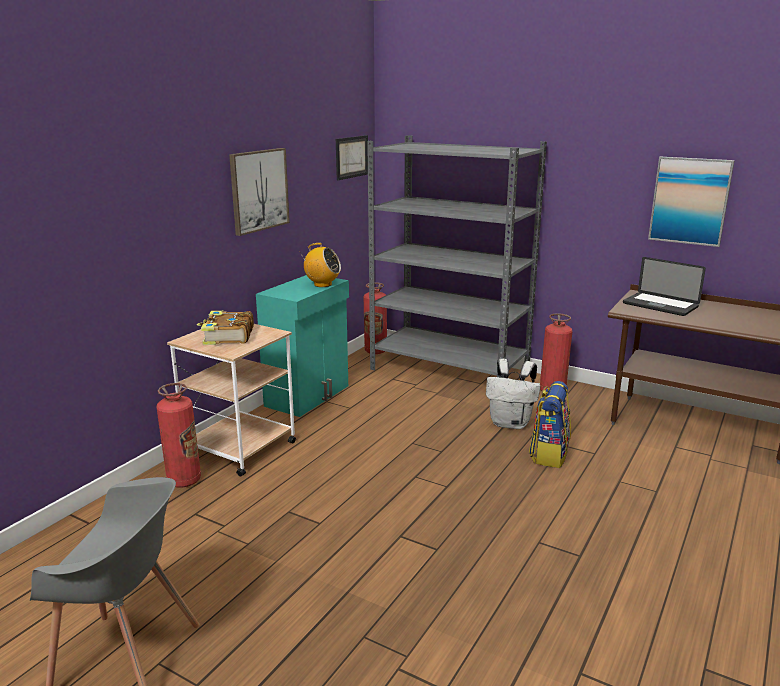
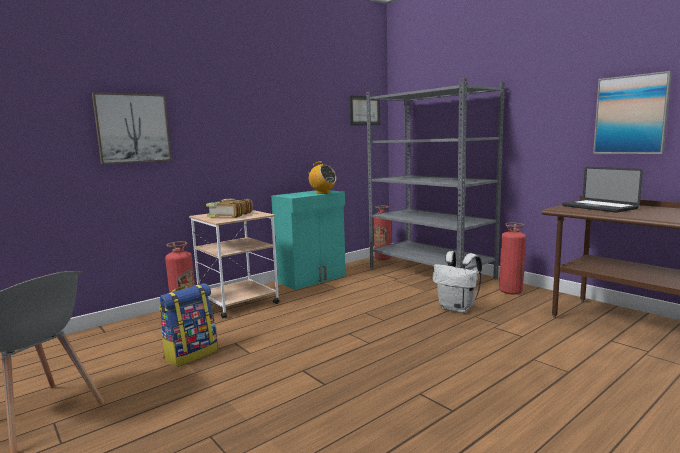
camera: 20 degrees right, 10 degrees down
picture [229,148,290,236] -> picture moved to [92,92,171,164]
backpack [529,381,571,468] -> backpack moved to [159,283,218,367]

